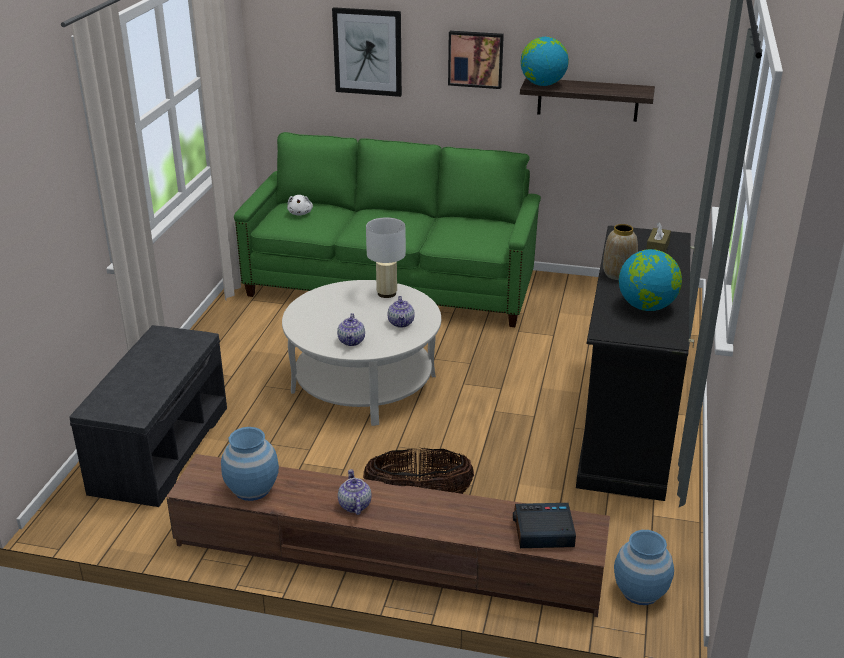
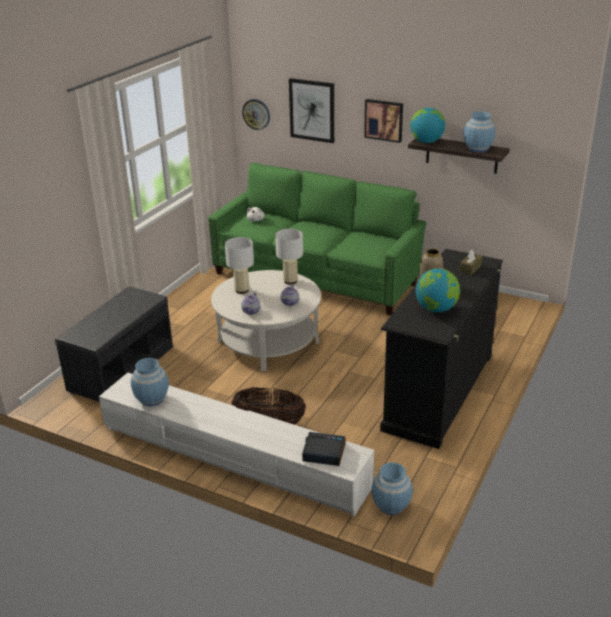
camera: 15 degrees right, 0 degrees up
brown tv stand [167,454,610,617] -> white tv stand [99,373,375,517]
teapot [338,469,372,515] -> none
none -> white table lamp [225,237,254,294]
none -> wall clock [242,99,270,130]
none -> blue vase [464,112,495,152]

